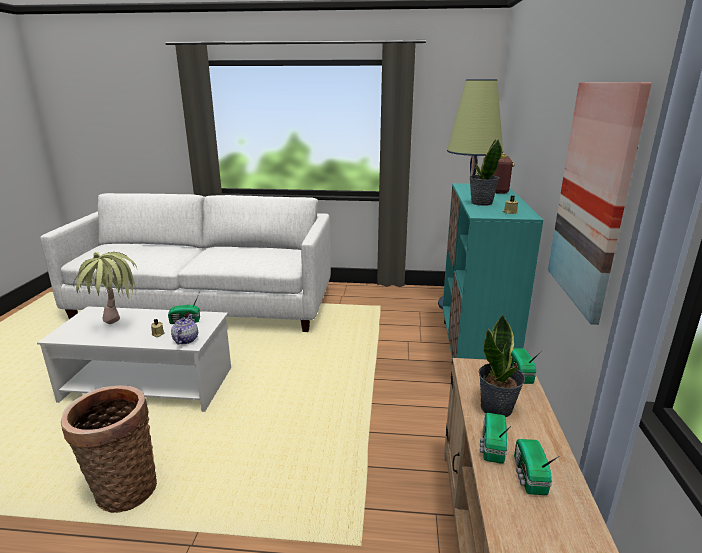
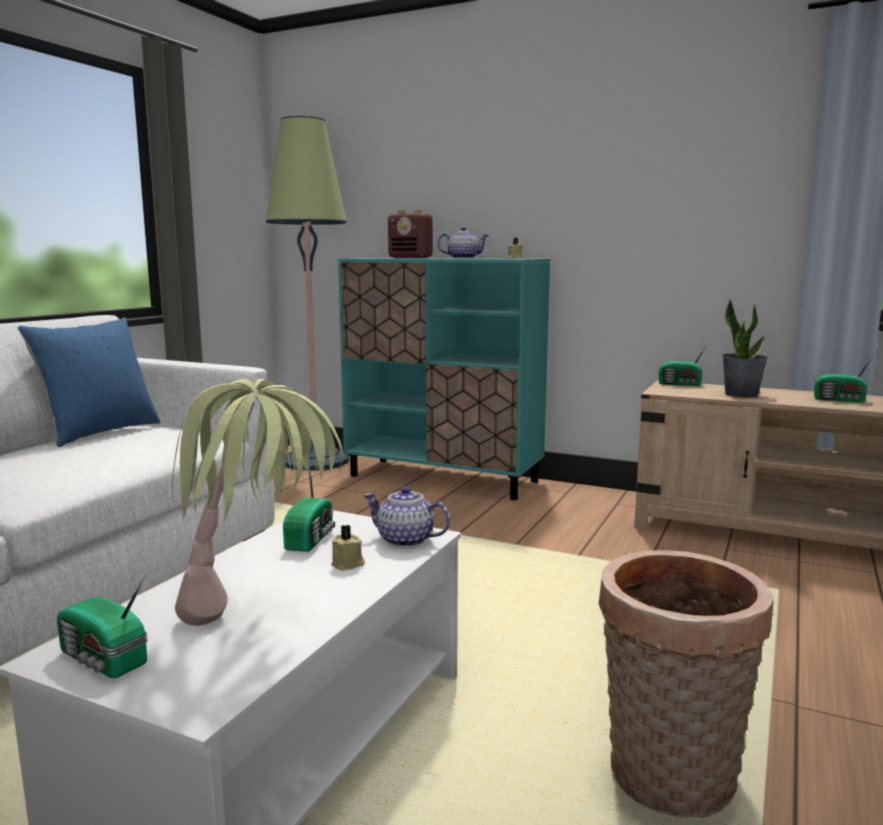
camera: 70 degrees left, 10 degrees down
potted plant [469,139,502,206] -> teapot [438,227,489,259]
radio [480,413,511,464] -> radio moved to [57,574,148,679]
picture [548,82,652,325] -> none
none -> blue pillow [18,317,160,447]

